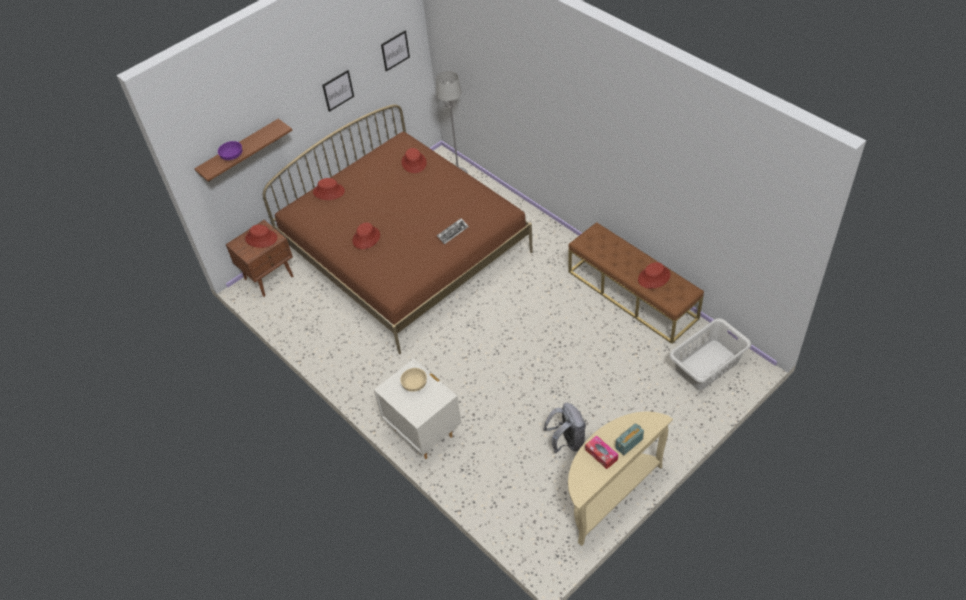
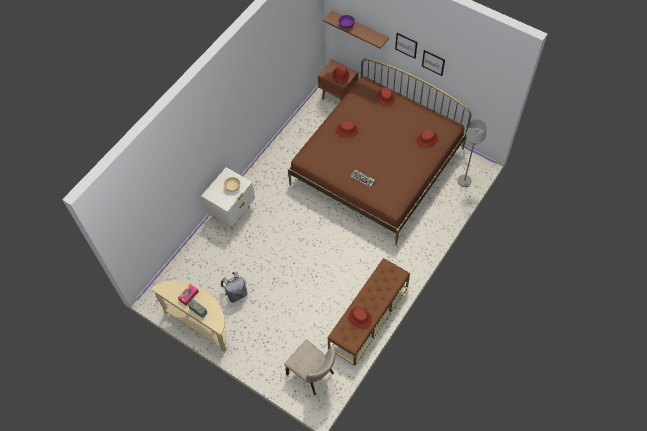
camera: 75 degrees right, 10 degrees up
picture [381,30,410,72] -> picture moved to [395,33,418,59]
grey laundry basket [669,318,751,390] -> beige chair [284,339,335,395]

